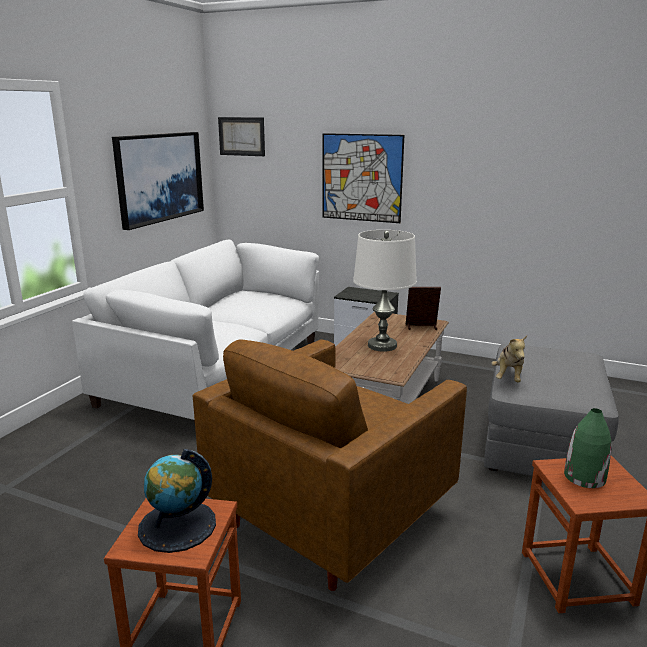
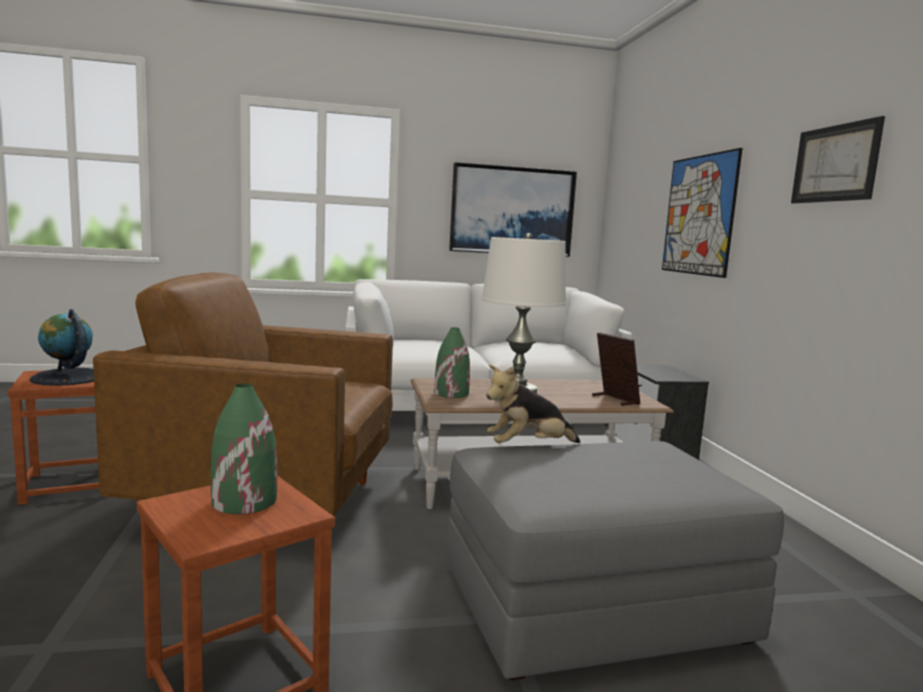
camera: 55 degrees right, 10 degrees down
picture [218,117,265,156] -> picture moved to [791,116,885,203]
none -> green vase [434,327,470,398]

